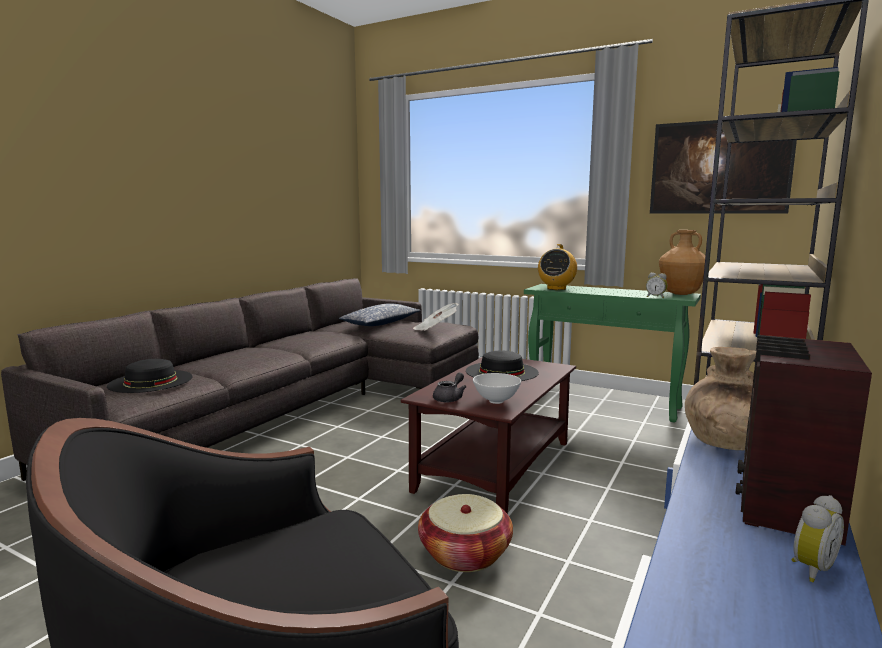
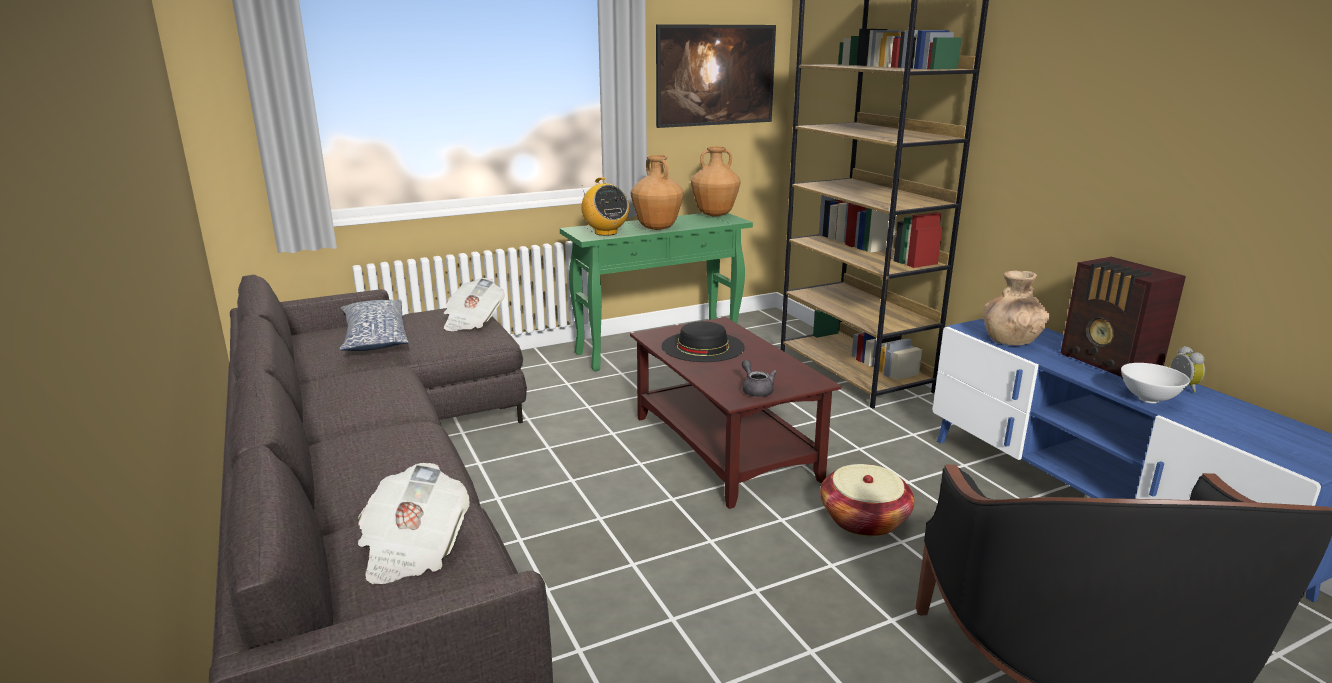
camera: 55 degrees left, 10 degrees up
black hat [107,359,193,393] -> newspaper [358,463,470,584]
white bowl [473,373,521,404] -> white bowl moved to [1121,363,1190,403]
alarm clock [646,273,667,298] -> none
none -> brown vase [631,155,684,230]

